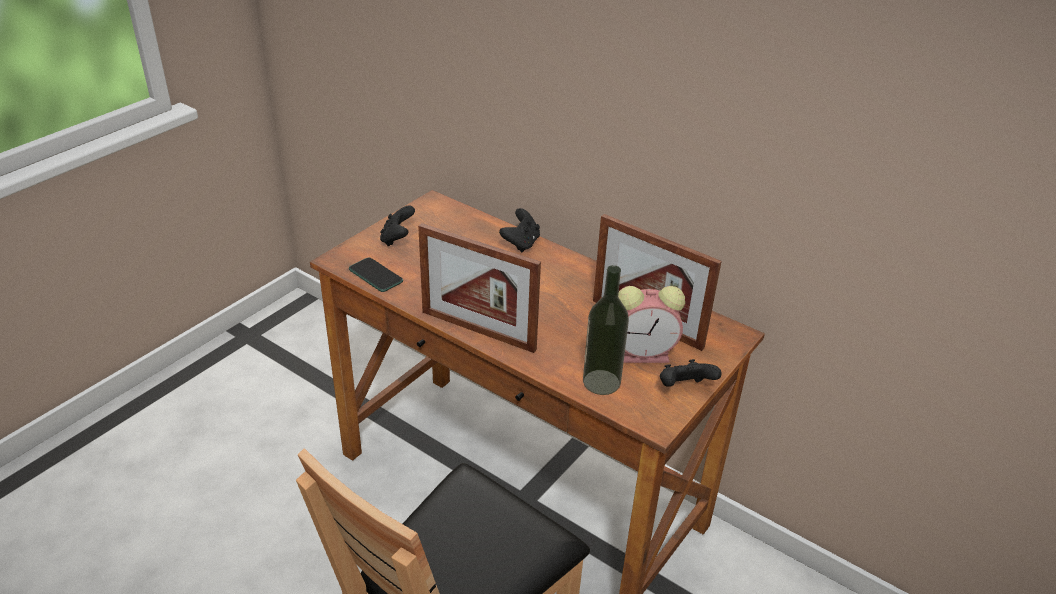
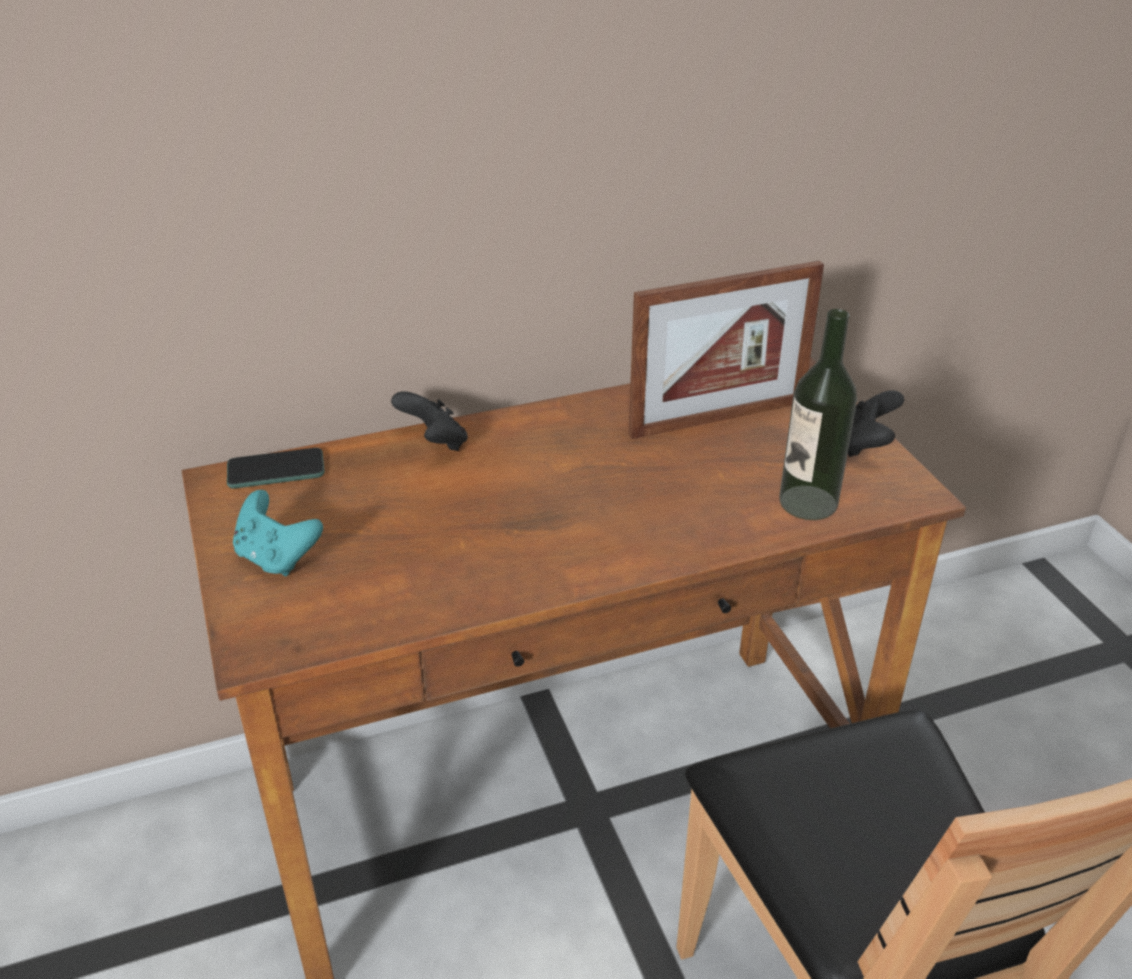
camera: 55 degrees left, 0 degrees up
phone [349,258,403,292] -> phone moved to [227,448,325,489]
black game controller [380,206,415,246] -> turquoise game controller [233,490,323,576]
picture frame [418,223,541,353] -> none
alarm clock [618,286,685,363] -> none

